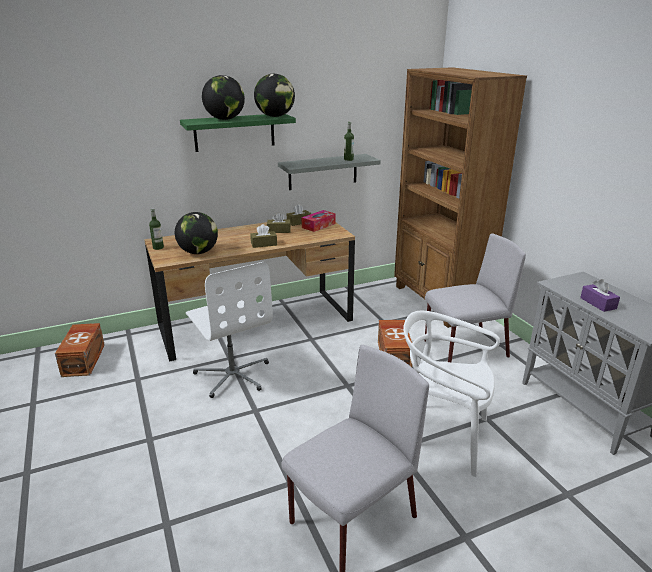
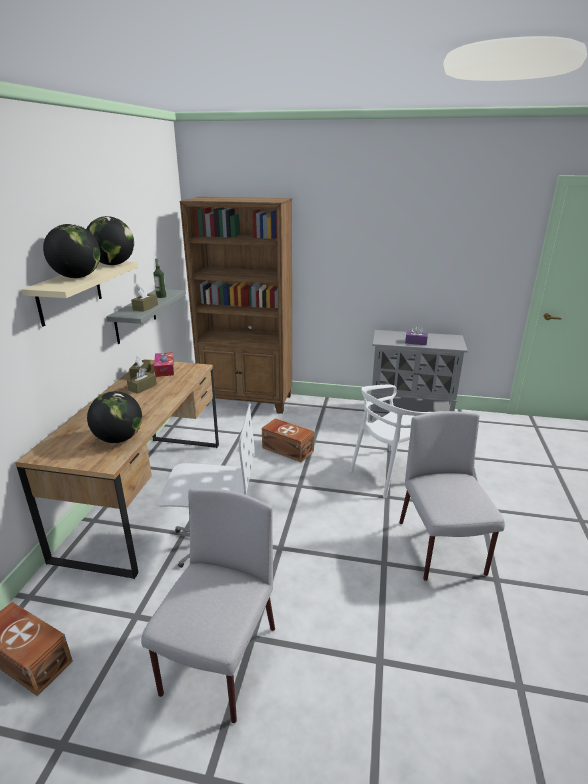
camera: 55 degrees left, 0 degrees up
bottle [149,208,164,250] -> none
green shelf [180,114,296,152] -> beige shelf [21,262,138,327]
brown tissue box [250,224,277,248] -> brown tissue box moved to [131,287,158,312]
grey chair [424,233,526,362] -> grey chair moved to [141,488,275,723]

